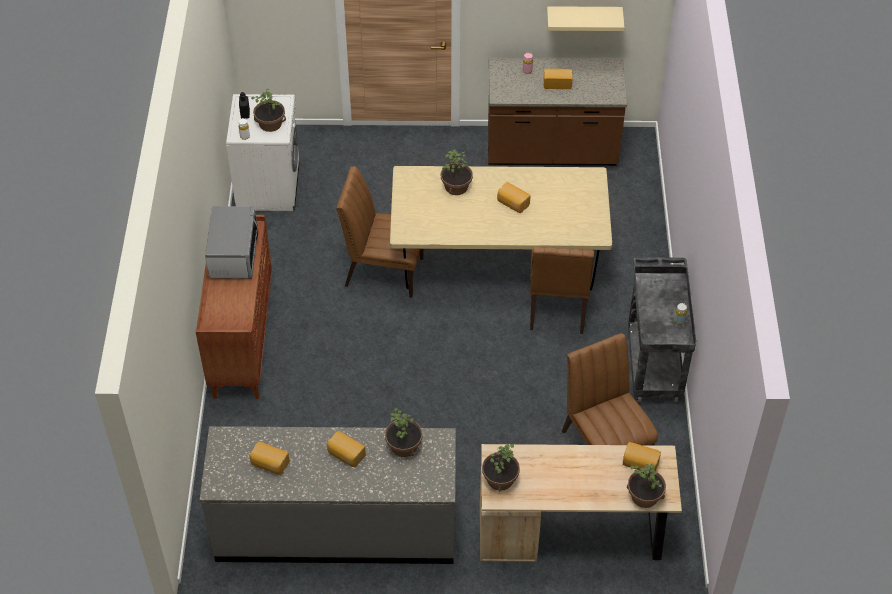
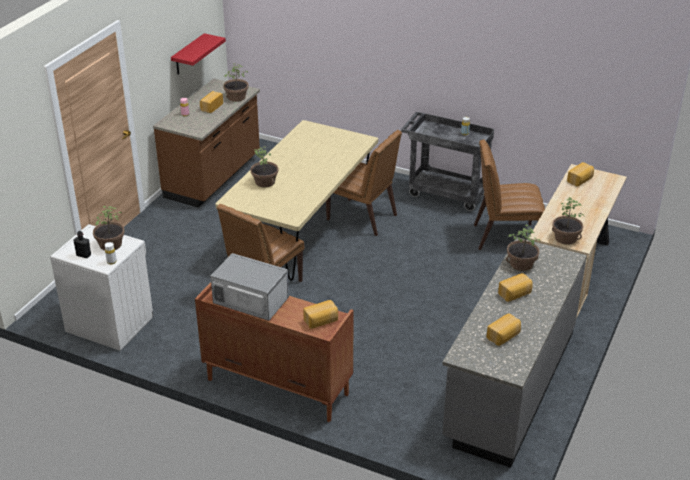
camera: 65 degrees left, 15 degrees down
bread [497,182,530,213] -> bread moved to [303,300,338,329]
beige shelf [547,6,625,31] -> red shelf [171,33,226,75]
potted plant [627,464,666,508] -> potted plant moved to [223,63,249,102]

